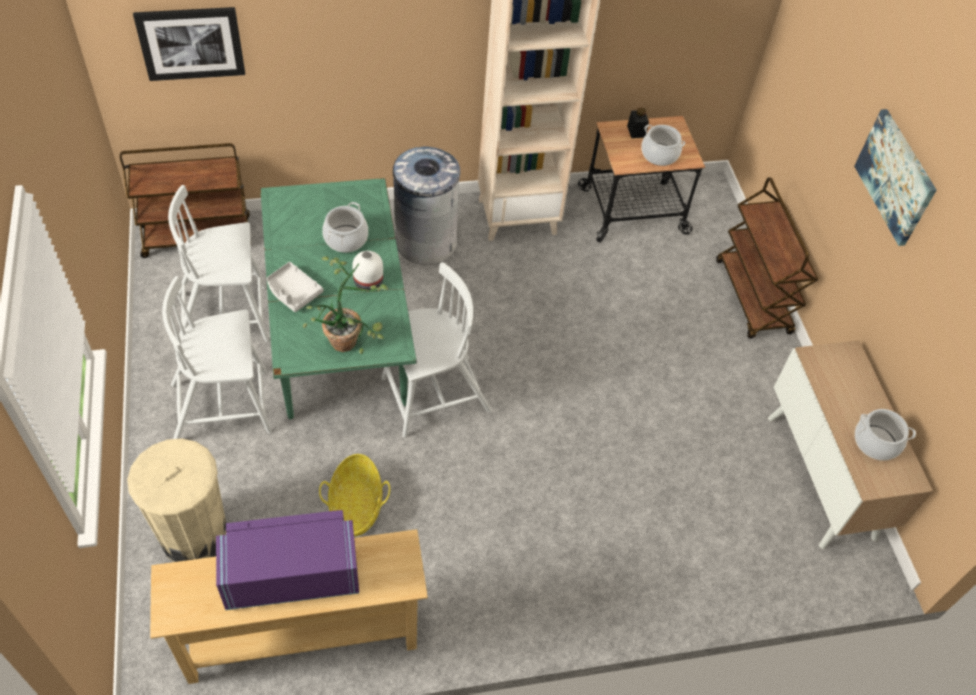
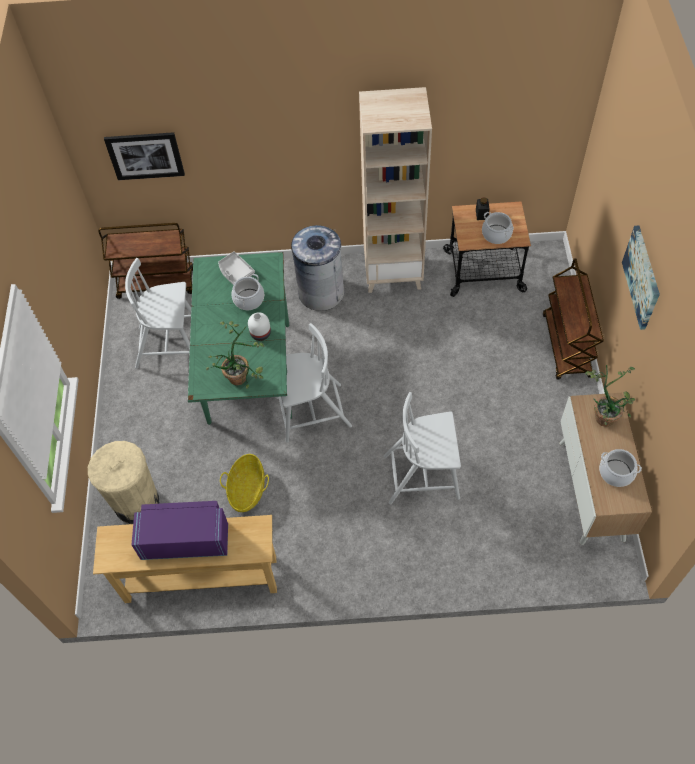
camera: 15 degrees right, 5 degrees up
white chair [162,276,272,439] -> white chair moved to [384,392,461,504]
grey tray [267,262,323,312] -> grey tray moved to [218,251,255,285]
none -> potted plant [585,365,635,427]

